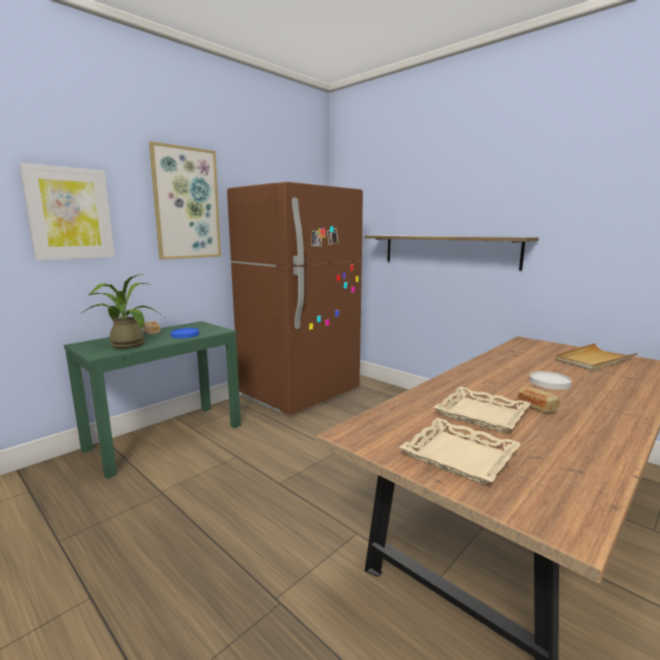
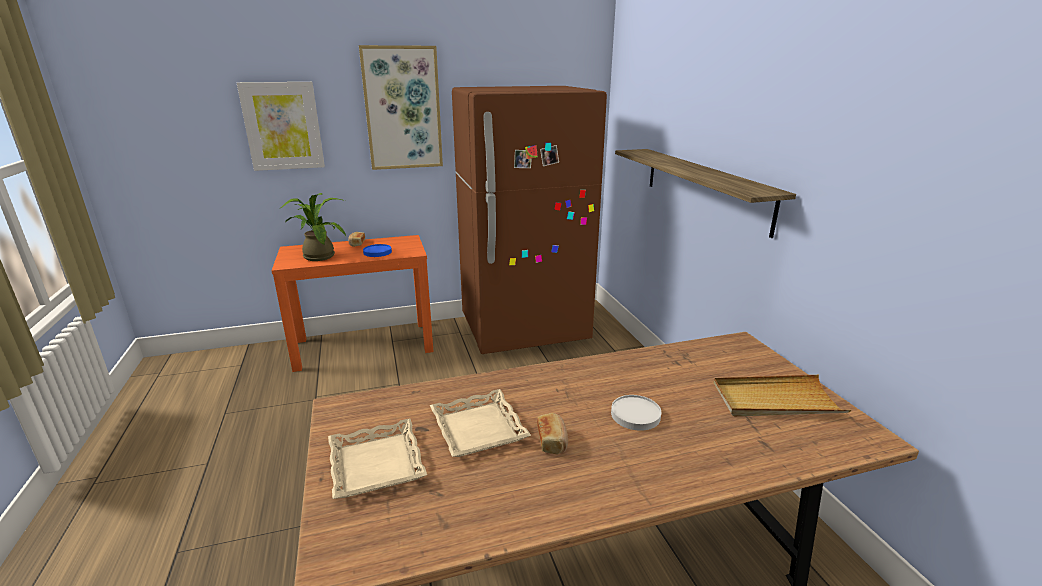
camera: 30 degrees right, 10 degrees up
green console table [64,321,241,479] -> orange console table [272,235,434,372]

